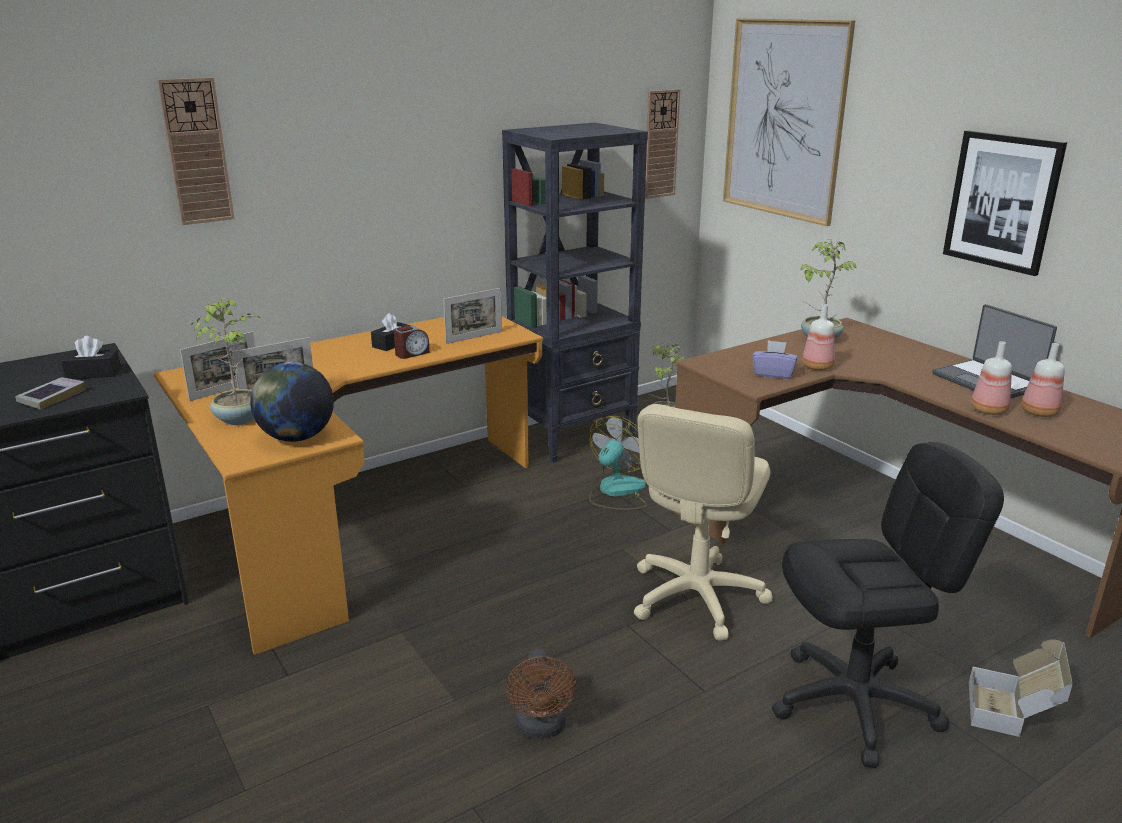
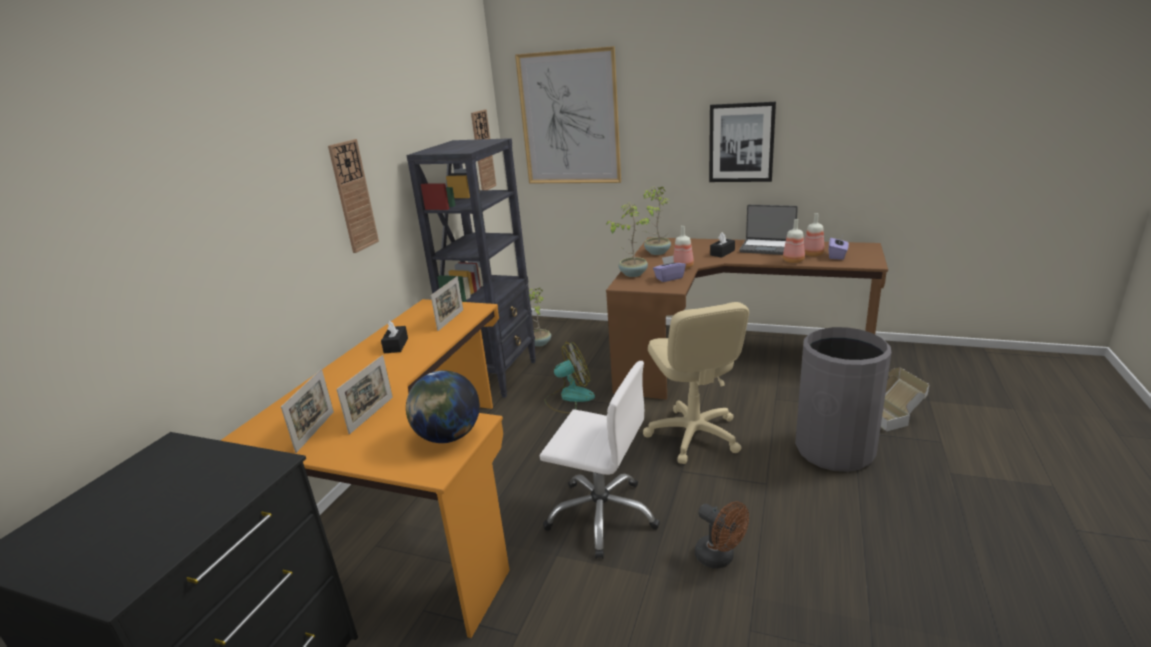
camera: 35 degrees left, 0 degrees up
book [15,377,86,410] -> none
black tissue box [61,336,121,379] -> black tissue box moved to [710,232,735,258]
wall clock [157,77,235,225] -> wall clock moved to [328,139,379,253]
potted plant [192,298,260,425] -> potted plant moved to [606,202,650,277]
alarm clock [393,325,430,359] -> none
fan [589,416,647,510] -> fan turned 75 degrees clockwise [545,342,595,414]
black office chair [772,442,1004,768] -> grey trash can [795,327,891,472]
none -> white office chair [540,361,660,559]
none -> purple tissue box [829,237,849,260]

